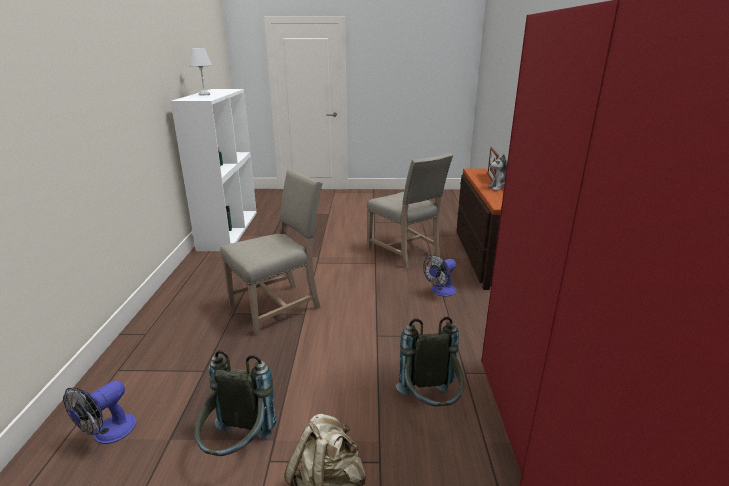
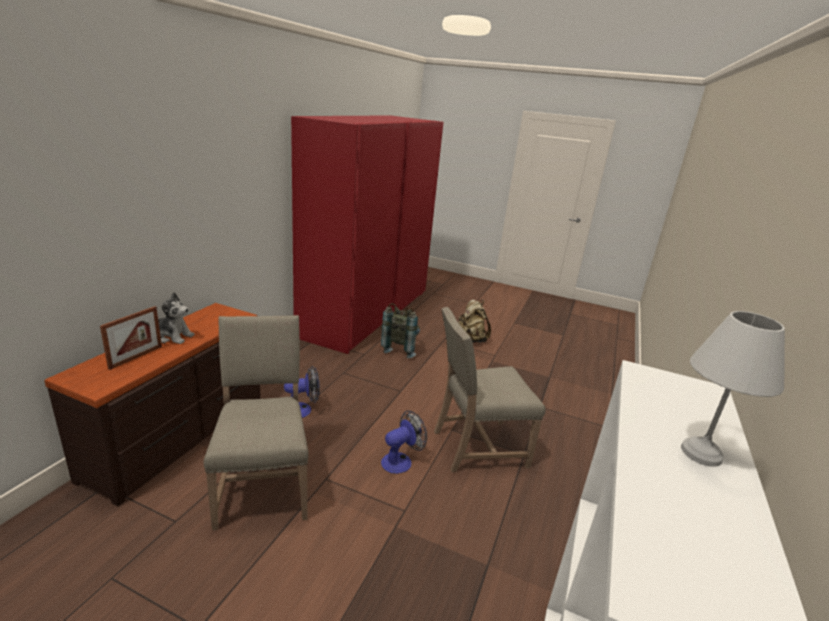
camera: 160 degrees left, 0 degrees up
fan [63,380,136,444] -> fan moved to [381,410,427,474]
grey backpack [194,350,276,456] -> none

